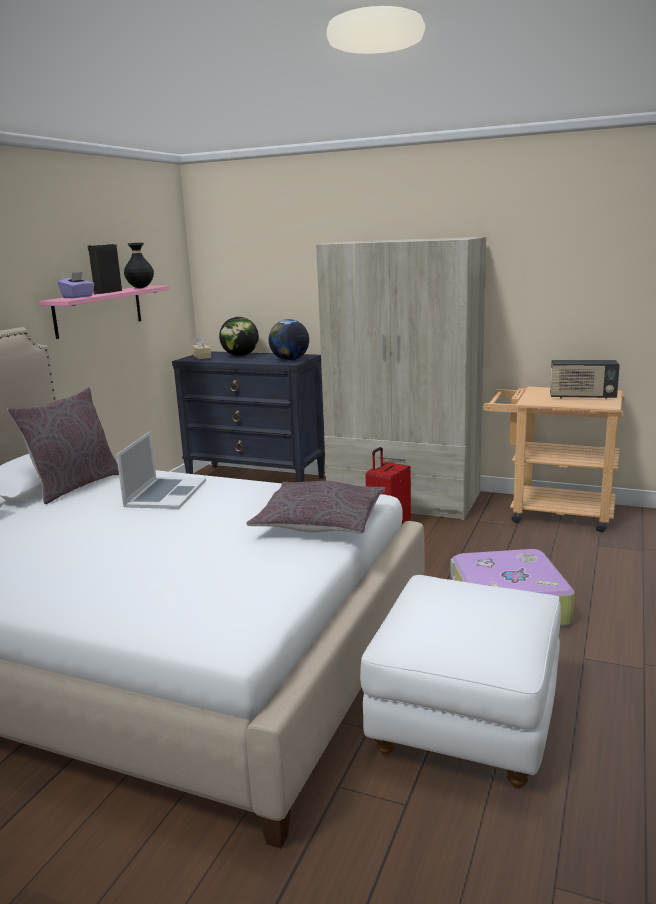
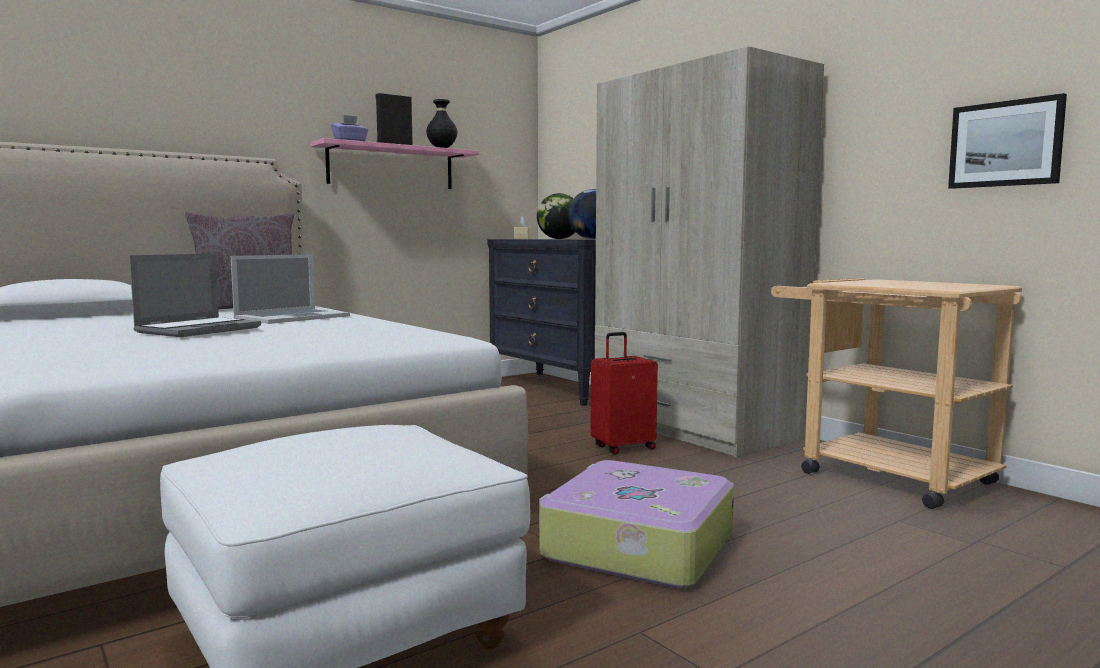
camera: 30 degrees right, 10 degrees down
grey pillow [246,481,386,534] -> none
radio [550,360,620,399] -> none
none -> laptop [129,254,261,337]
none -> picture [948,93,1067,189]

